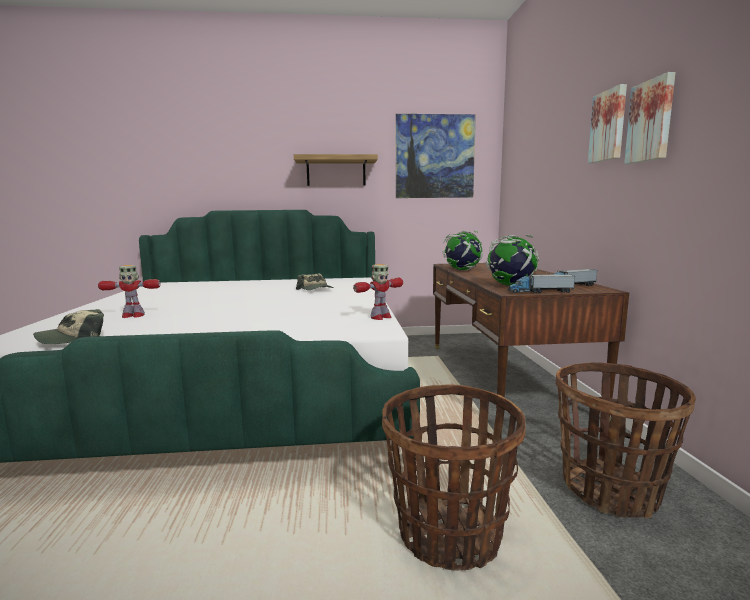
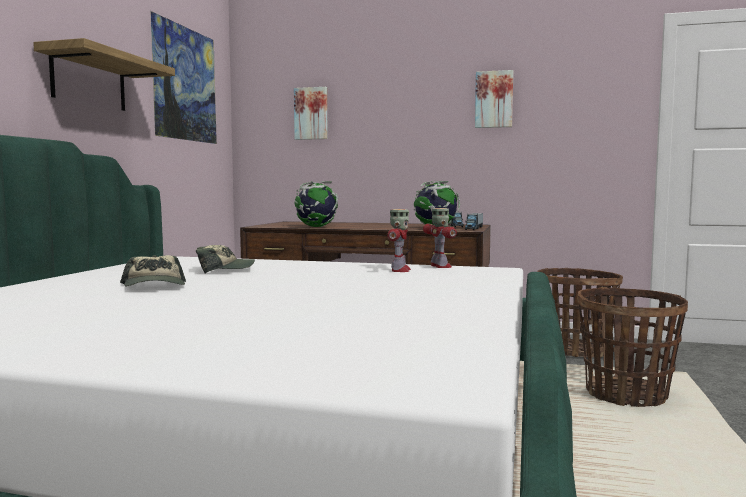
camera: 70 degrees left, 5 degrees down
cap [33,309,104,344] -> cap moved to [120,255,186,286]
toy robot [98,265,161,318] -> toy robot moved to [387,209,411,272]
picture [588,84,627,163] -> picture moved to [294,87,328,140]

